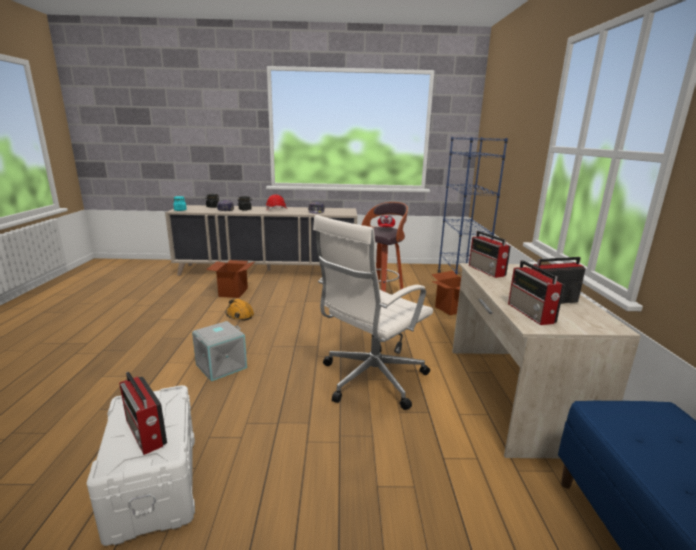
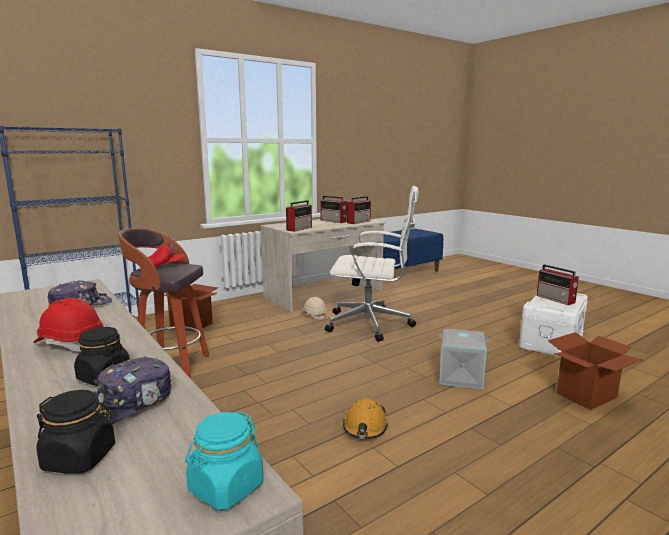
camera: 125 degrees left, 5 degrees down
radio [119,372,167,455] -> radio turned 135 degrees clockwise [537,264,579,305]
cardboard box [206,260,254,298] -> cardboard box moved to [548,332,643,410]
none -> beige hard hat [302,297,327,320]

